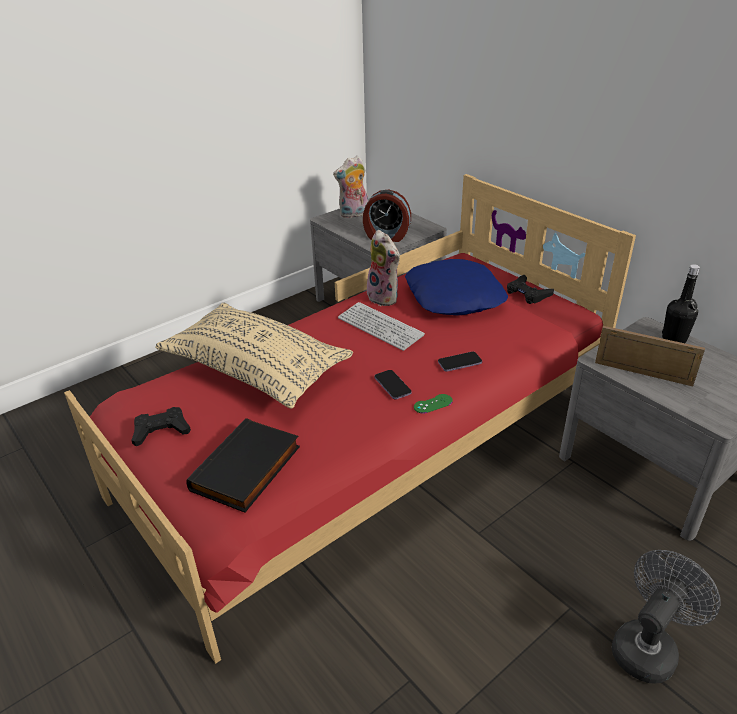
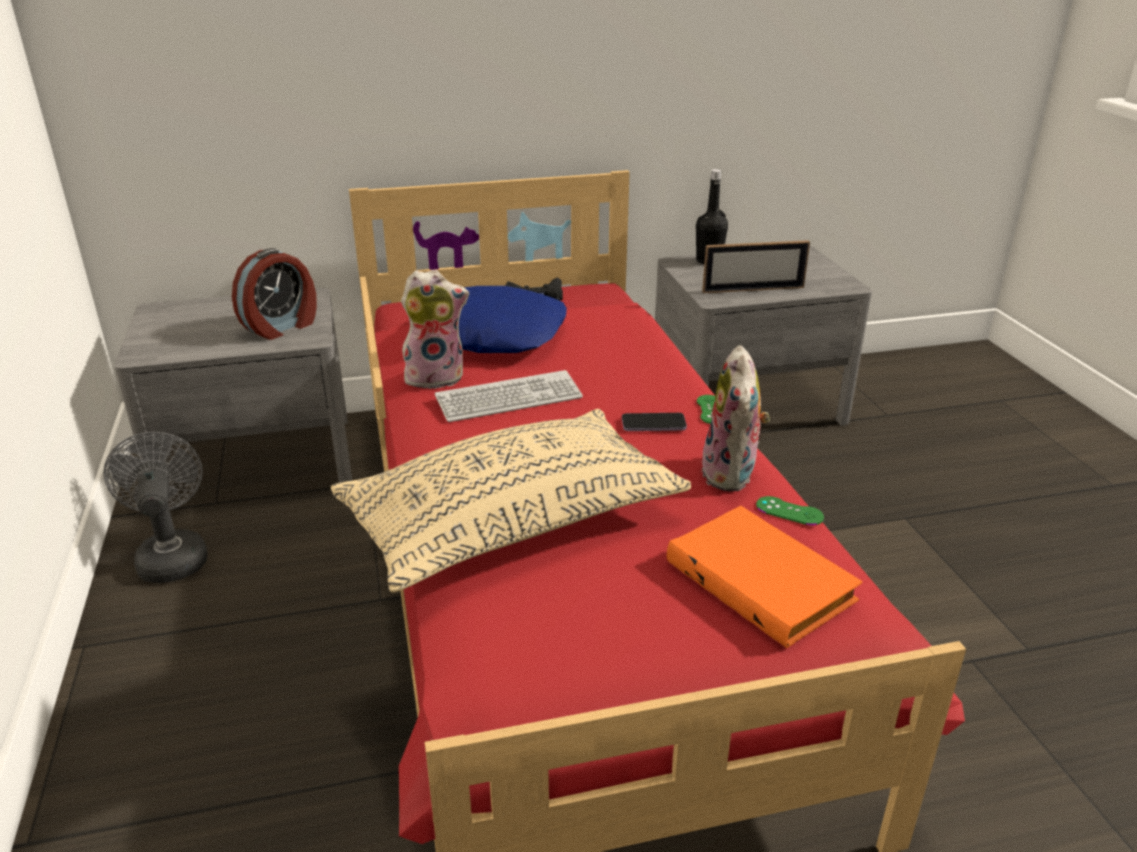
camera: 65 degrees left, 5 degrees down
black game controller [131,407,191,446] -> none
black book [186,418,300,513] -> orange book [667,506,863,648]
plush toy [333,156,368,218] -> plush toy moved to [700,345,771,492]
phone [438,352,482,372] -> none
picture frame [595,326,705,386] -> picture frame turned 150 degrees counterclockwise [702,240,810,293]
grey fan [612,550,721,684] -> grey fan moved to [104,432,208,583]
none -> green game controller [756,496,824,525]

